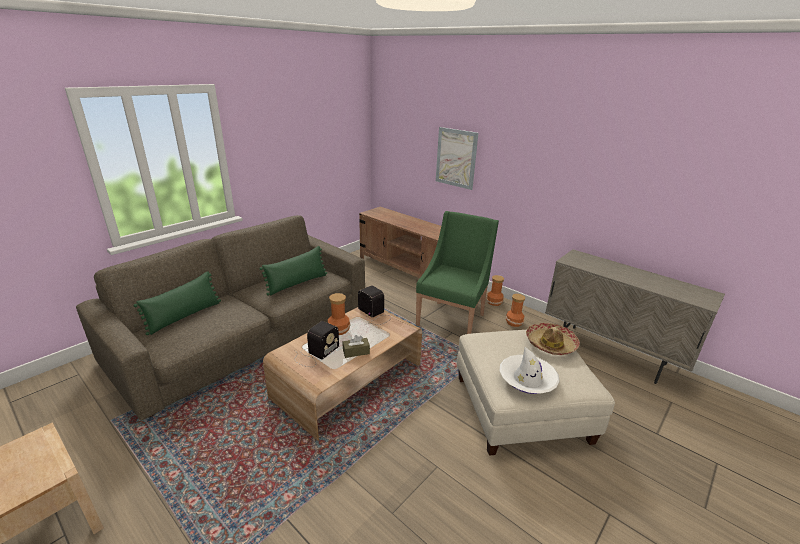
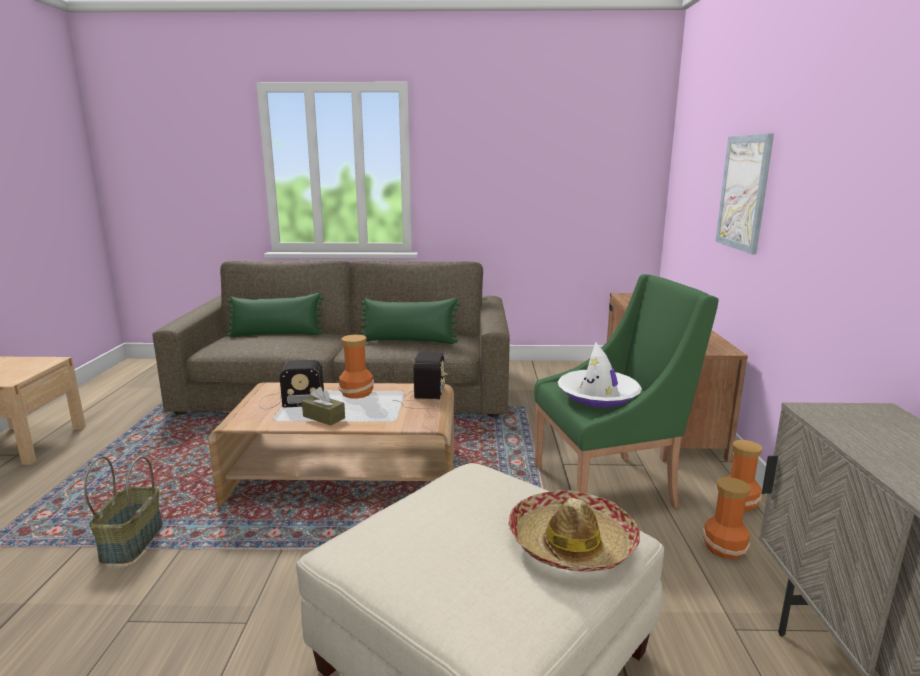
camera: 50 degrees right, 10 degrees down
white hat [500,347,560,394] -> white hat moved to [558,342,642,408]
none -> basket [84,456,163,564]

